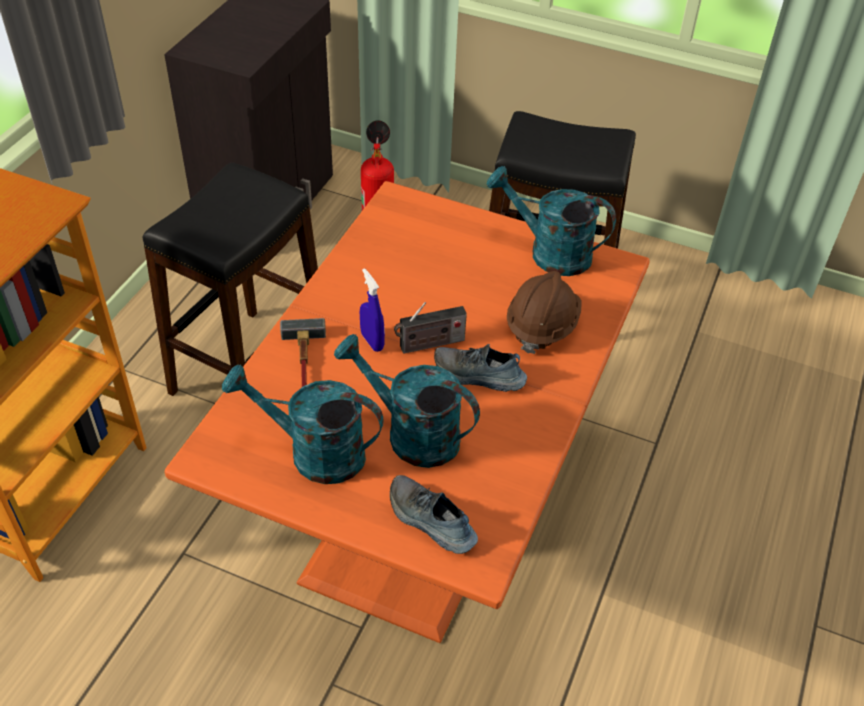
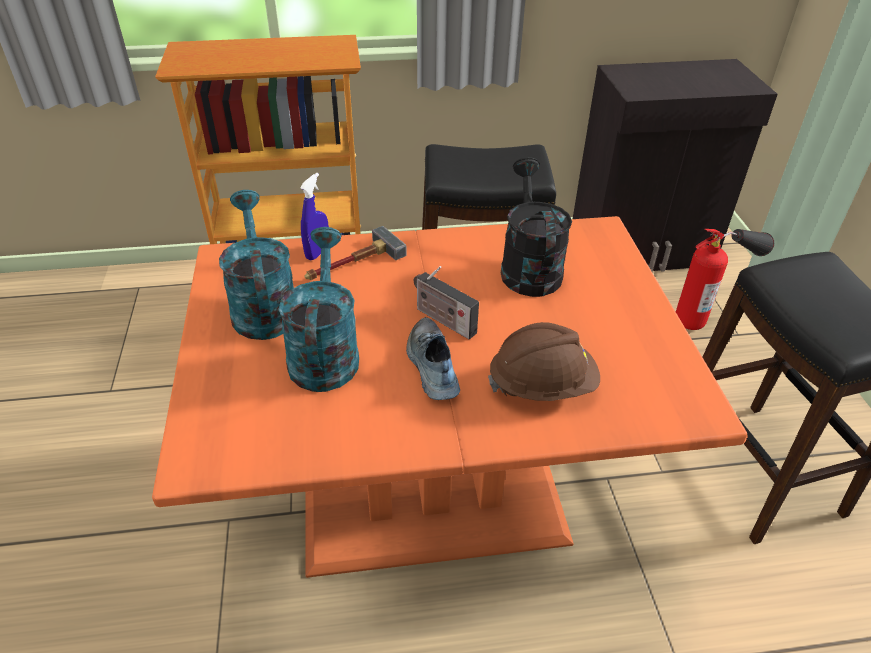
camera: 60 degrees right, 5 degrees down
blue spray bottle [360,268,385,352] -> blue spray bottle moved to [300,173,329,260]
shoe [390,475,478,554] -> none
turquoise watering can [486,166,616,276] -> none
none -> black watering can [501,157,572,297]

